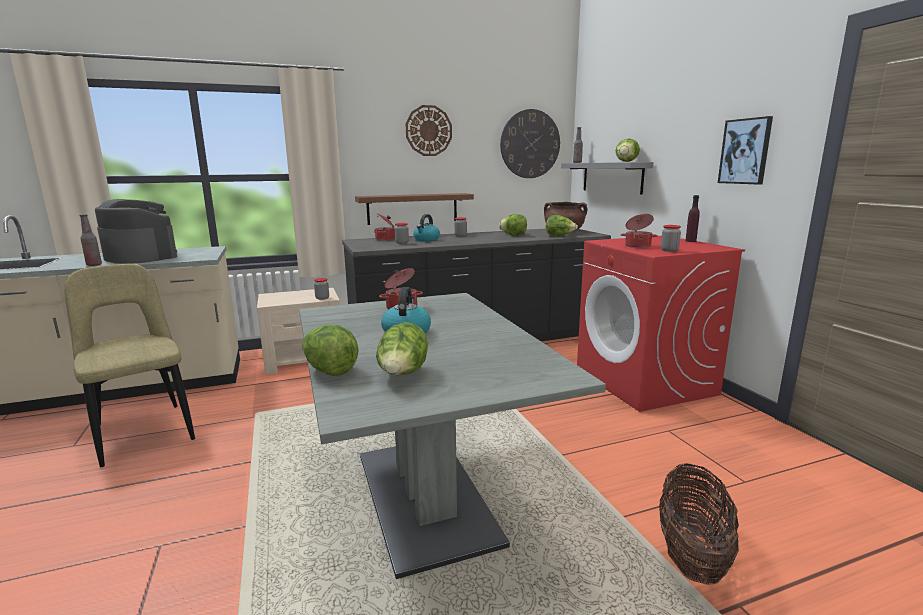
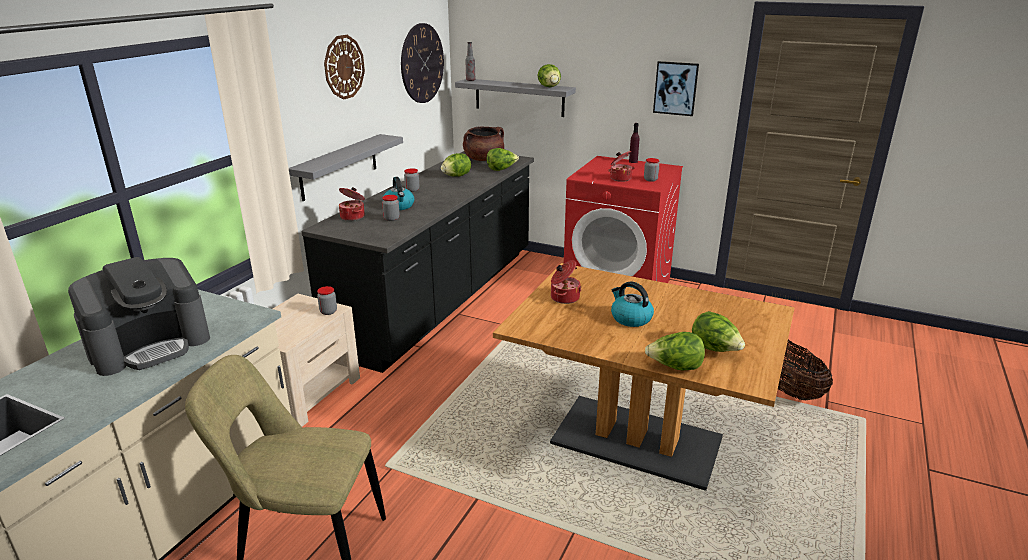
camera: 45 degrees left, 10 degrees up
bottle [80,214,102,266] -> none
coffee machine [95,199,177,264] -> coffee machine turned 150 degrees clockwise [68,257,210,376]
grey dining table [299,293,606,579] -> brown dining table [493,263,795,491]
brown shelf [355,193,474,225] -> grey shelf [289,134,403,201]

